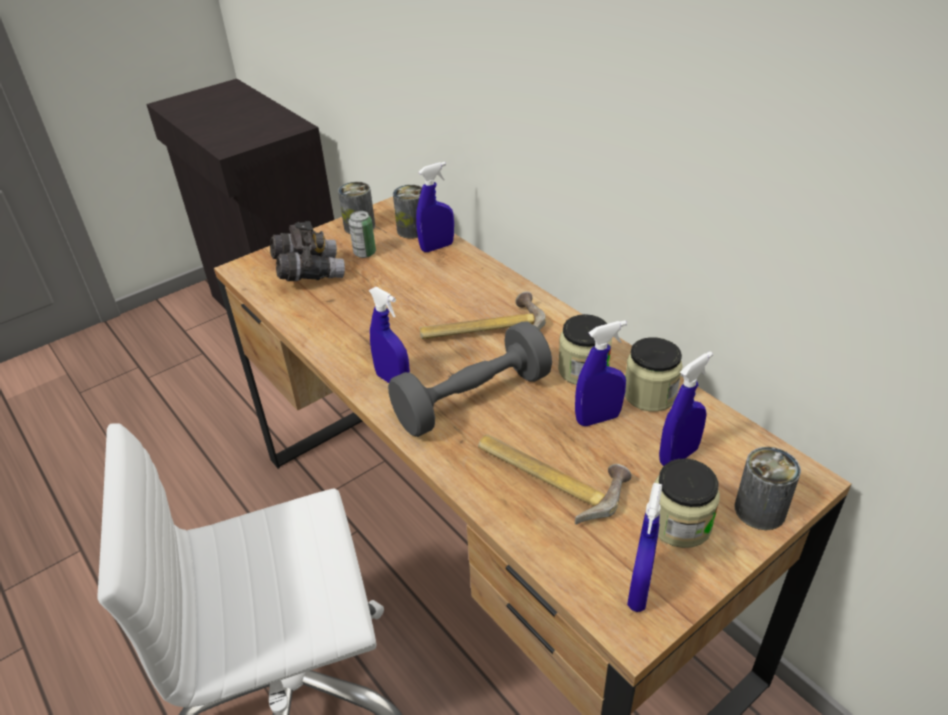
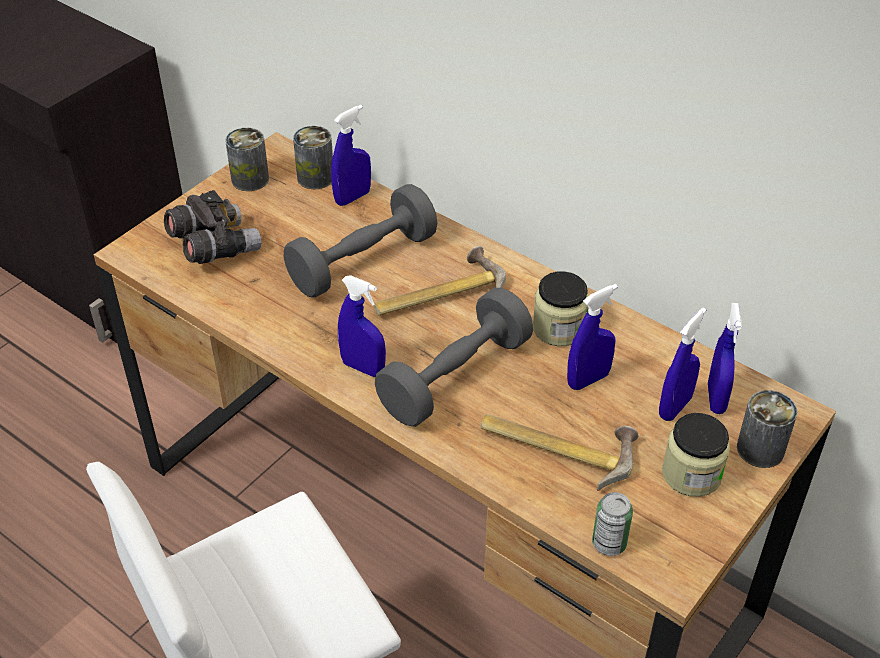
camera: 15 degrees left, 5 degrees up
can [349,211,376,258] -> can moved to [592,492,633,556]
jar [625,337,683,412] -> none
blue spray bottle [627,483,662,612] -> blue spray bottle moved to [708,303,742,414]
none -> grey dumbbell [284,184,437,298]

